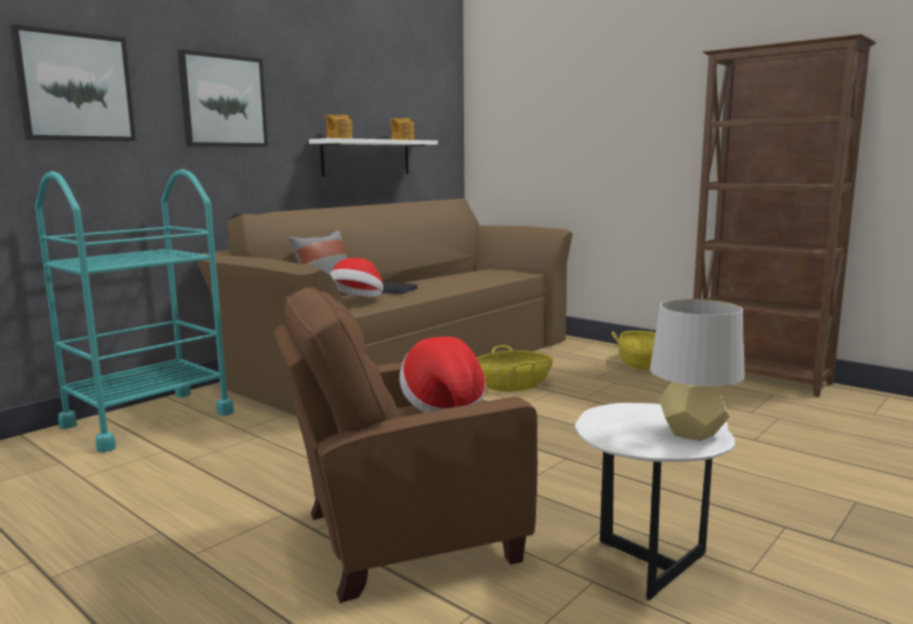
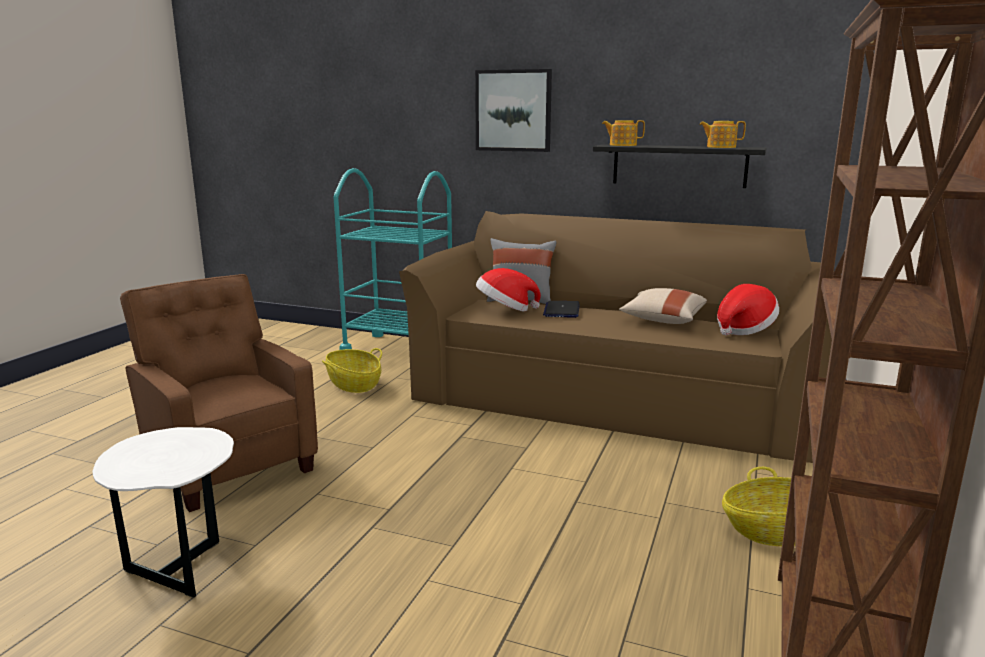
camera: 70 degrees right, 5 degrees up
picture [10,24,136,141] -> none
white shelf [309,138,438,177] -> black shelf [593,145,767,188]
hat [399,337,486,413] -> hat moved to [717,284,779,335]
basket [477,345,553,392] -> basket moved to [322,348,382,393]
grey table lamp [650,299,745,441] -> none
none -> beige pillow [619,288,707,324]

